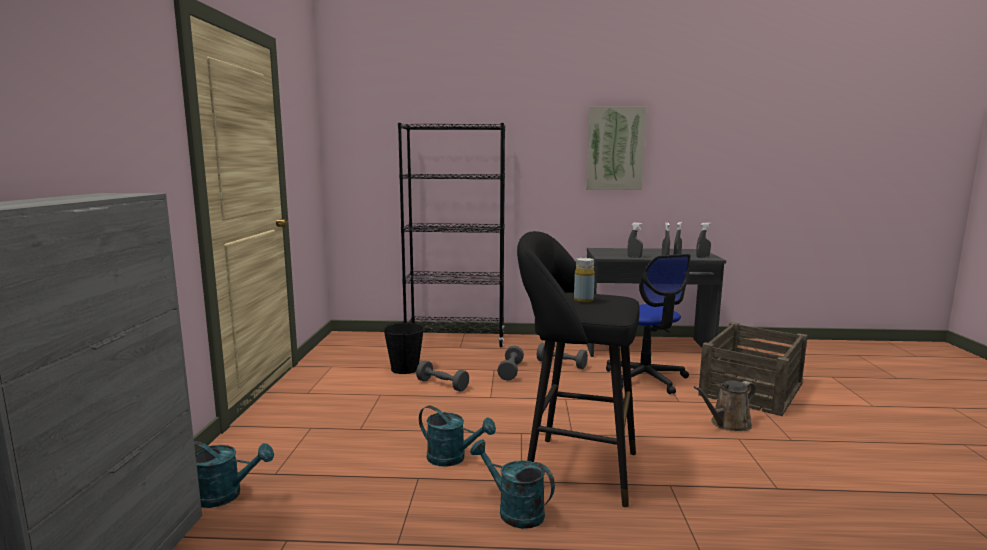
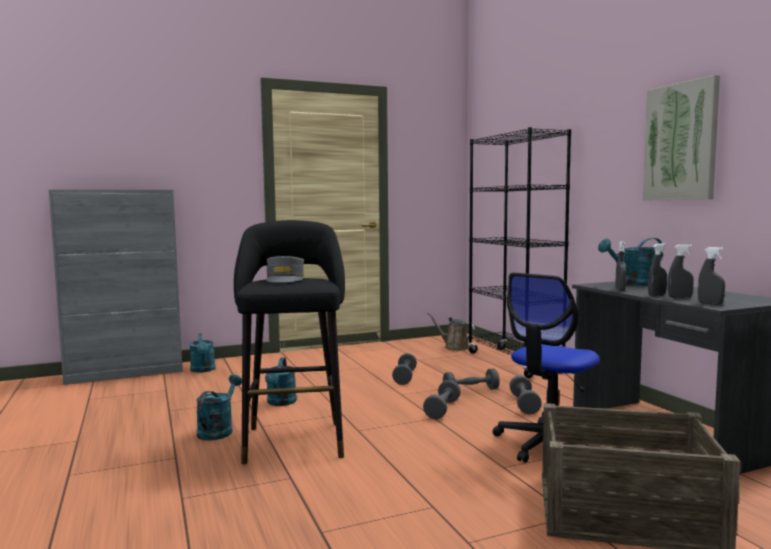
camera: 65 degrees right, 5 degrees down
black bucket [383,321,424,374] -> none
yellow bottle [574,258,595,303] -> grey cap [266,256,304,282]
brown watering can [694,380,756,431] -> brown watering can moved to [427,312,475,351]
none -> grey dumbbell [423,380,461,419]
none -> turquoise watering can [598,238,664,286]

